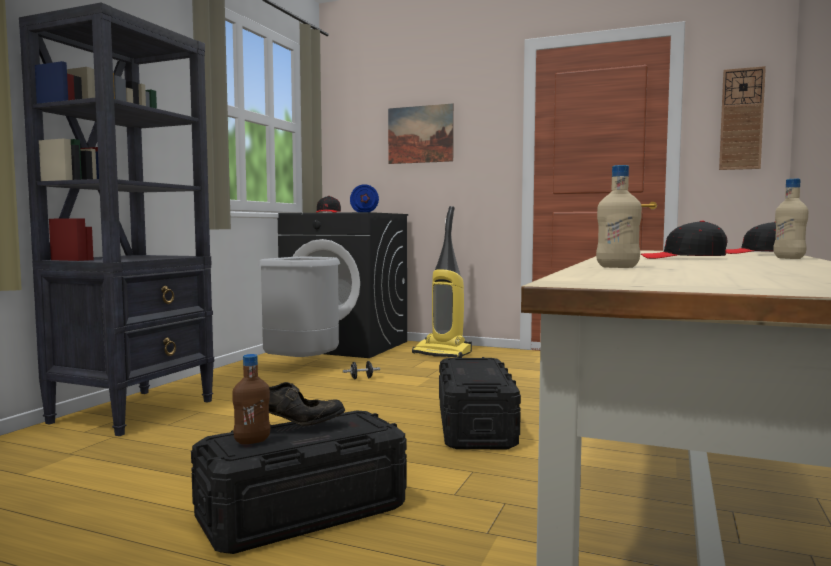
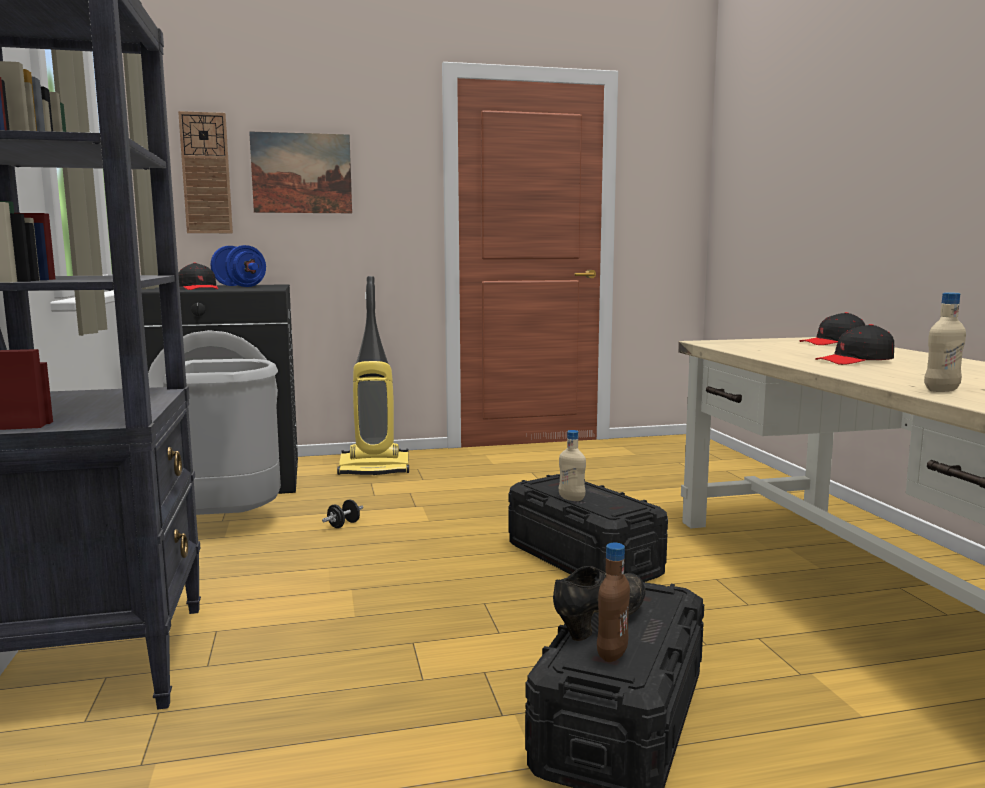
camera: 35 degrees left, 5 degrees up
wall clock [719,66,766,170] -> wall clock moved to [178,111,233,233]
beige bottle [773,179,808,259] -> beige bottle moved to [559,430,586,501]

